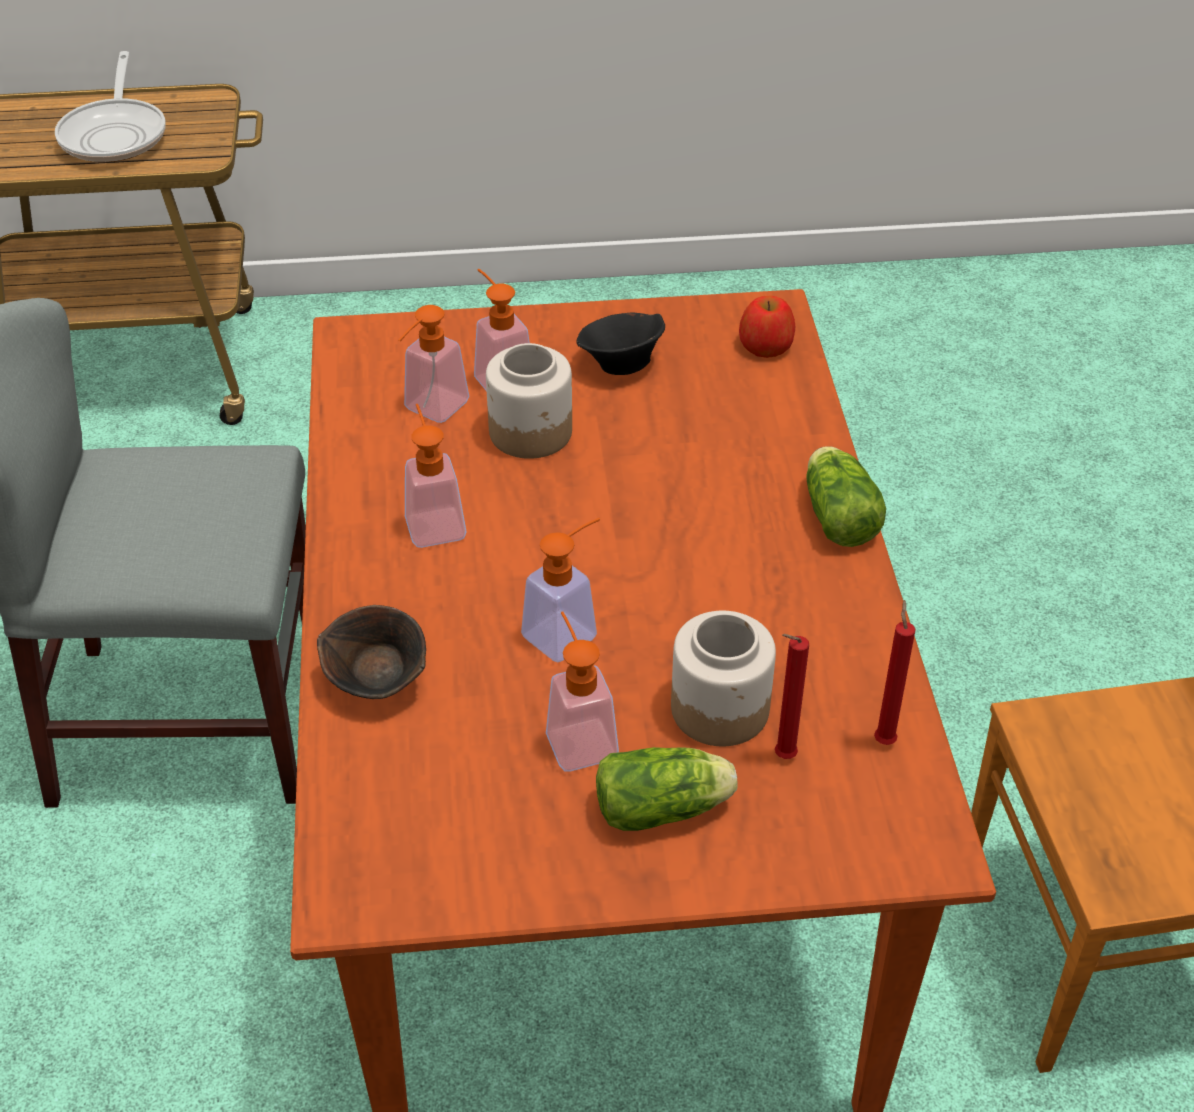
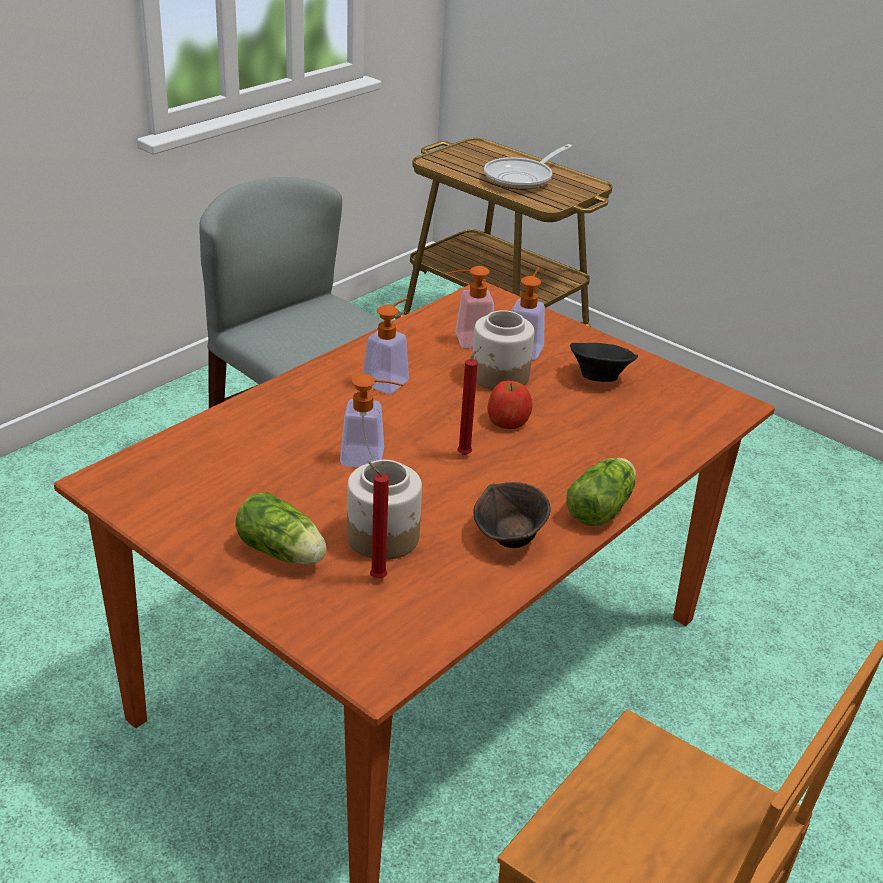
camera: 45 degrees right, 10 degrees down
brown bowl [317,605,426,699] -> brown bowl moved to [473,482,551,548]
soap dispenser [546,611,619,772] -> none
apple [739,296,795,358] -> apple moved to [487,380,533,429]
red candle [874,600,916,745] -> red candle moved to [457,347,481,455]

